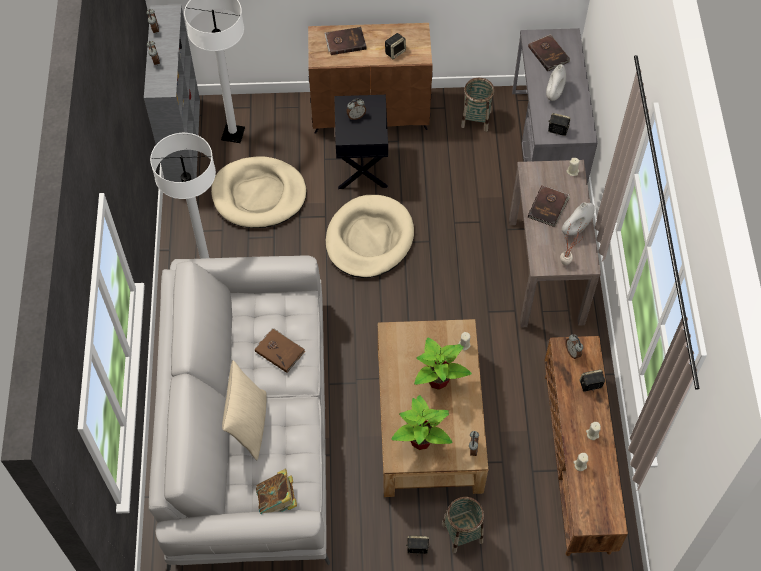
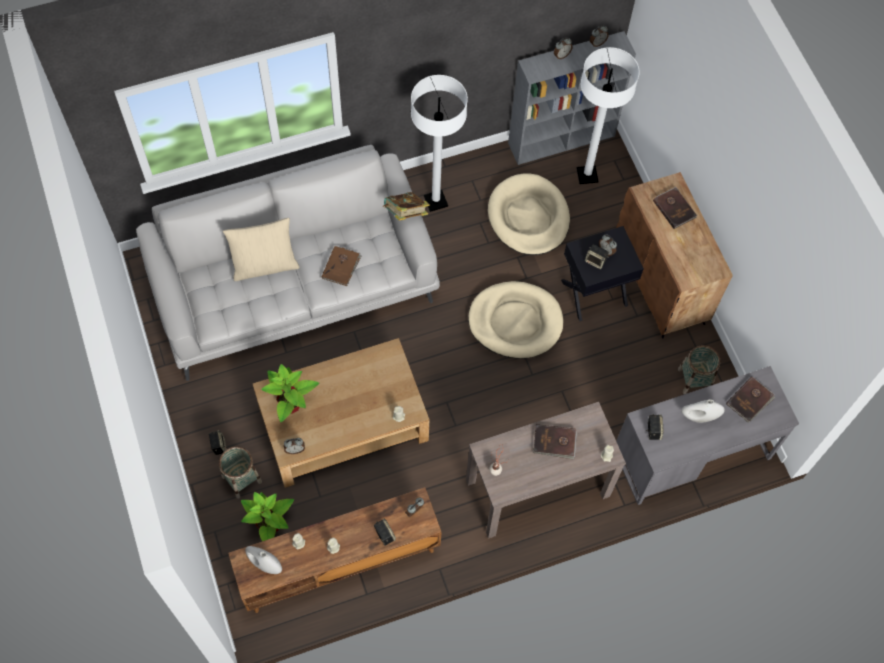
camera: 70 degrees right, 5 degrees up
book [256,469,297,514] -> book moved to [383,192,430,221]
speaker [385,33,406,59] -> speaker moved to [585,244,609,269]
potted plant [414,337,472,390] -> potted plant moved to [241,492,294,541]
white vase [562,202,595,236] -> white vase moved to [245,546,282,574]

